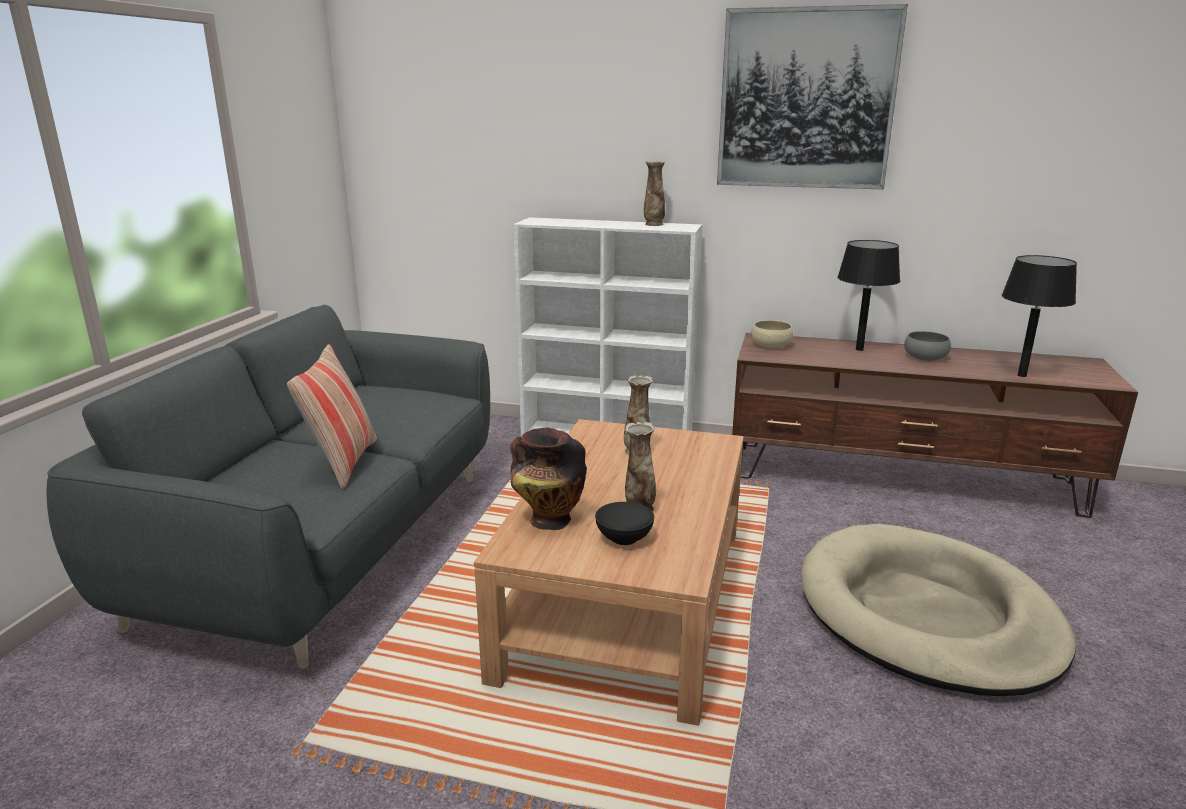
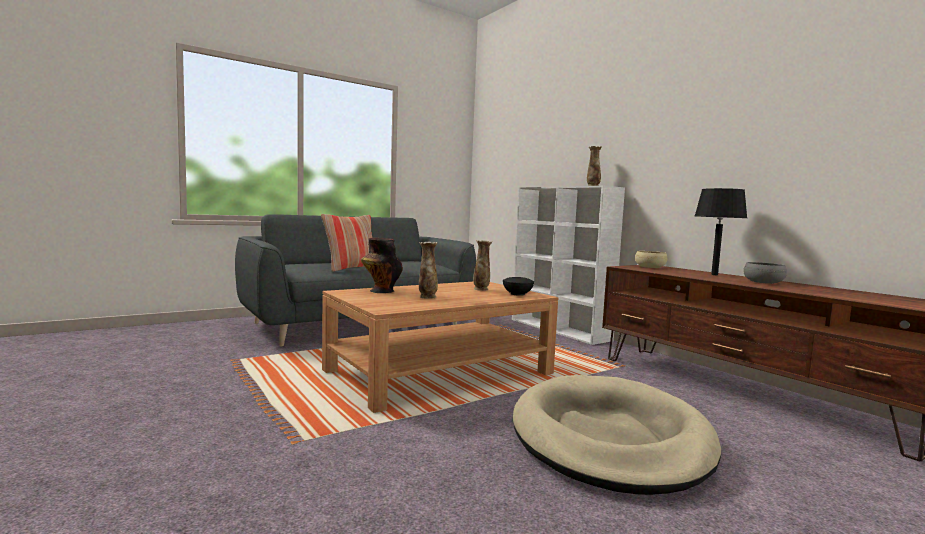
camera: 40 degrees right, 15 degrees down
black bowl [595,502,654,545] -> black bowl moved to [503,277,534,296]
picture [717,4,908,189] -> none
black table lamp [1002,255,1077,377] -> none

